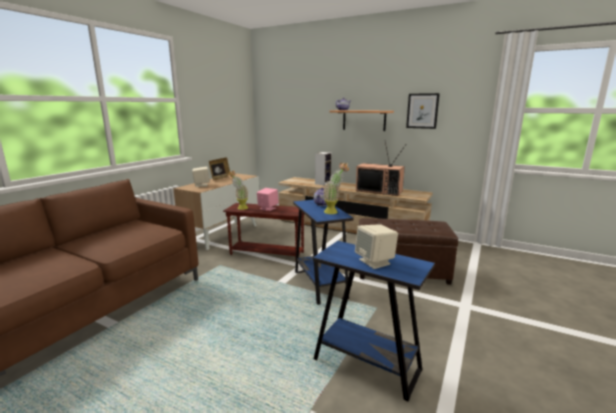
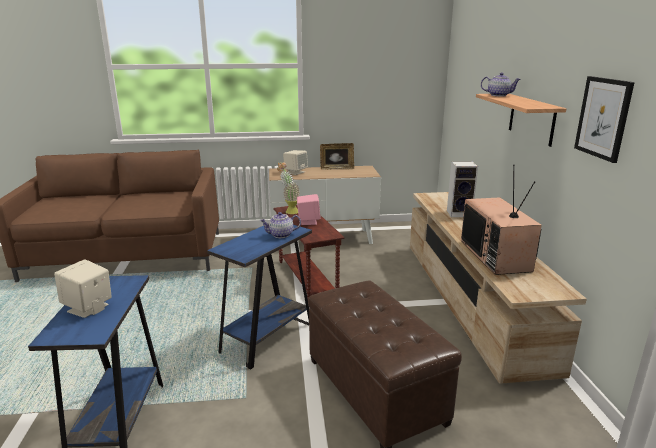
camera: 55 degrees right, 5 degrees up
potted plant [323,163,349,214] -> none

